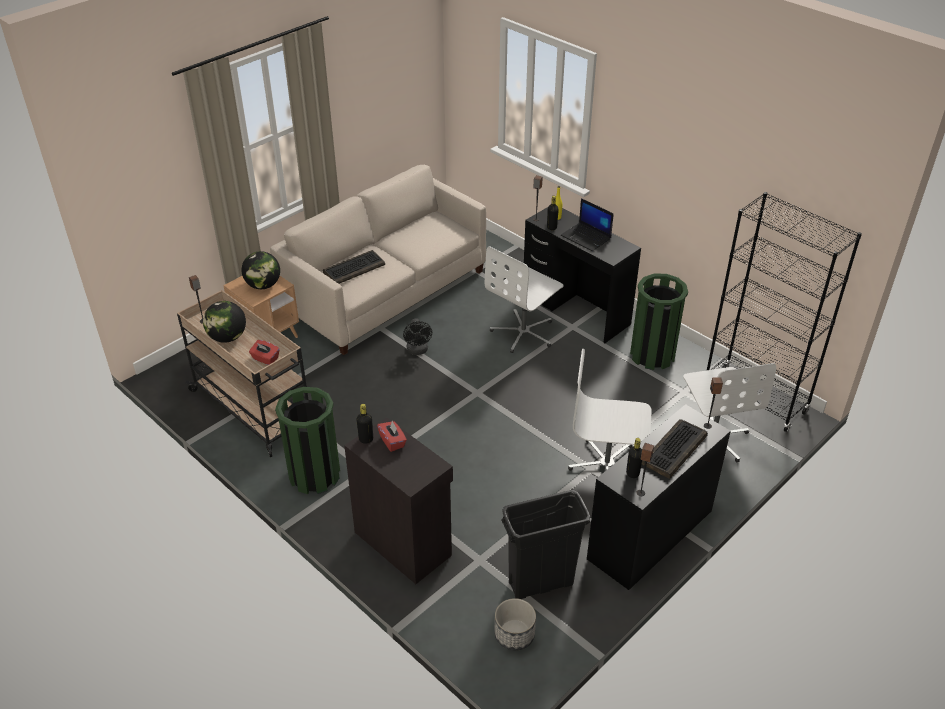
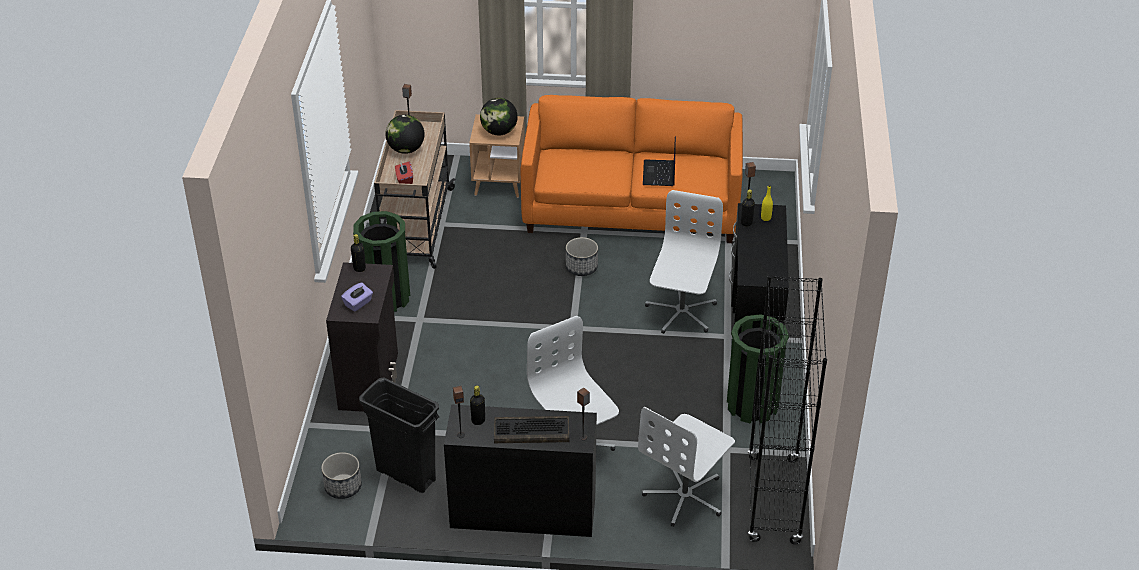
camera: 50 degrees right, 0 degrees up
beige sofa [270,165,486,355] -> orange sofa [521,95,743,243]
keyboard [323,250,385,284] -> none
red tissue box [377,421,407,452] -> none
black fan [403,318,432,355] -> planter [566,237,598,276]
white office chair [485,246,564,353] -> white office chair turned 105 degrees clockwise [645,190,723,334]
laptop [561,198,614,251] -> laptop moved to [643,136,676,186]
none -> purple tissue box [341,282,373,312]

